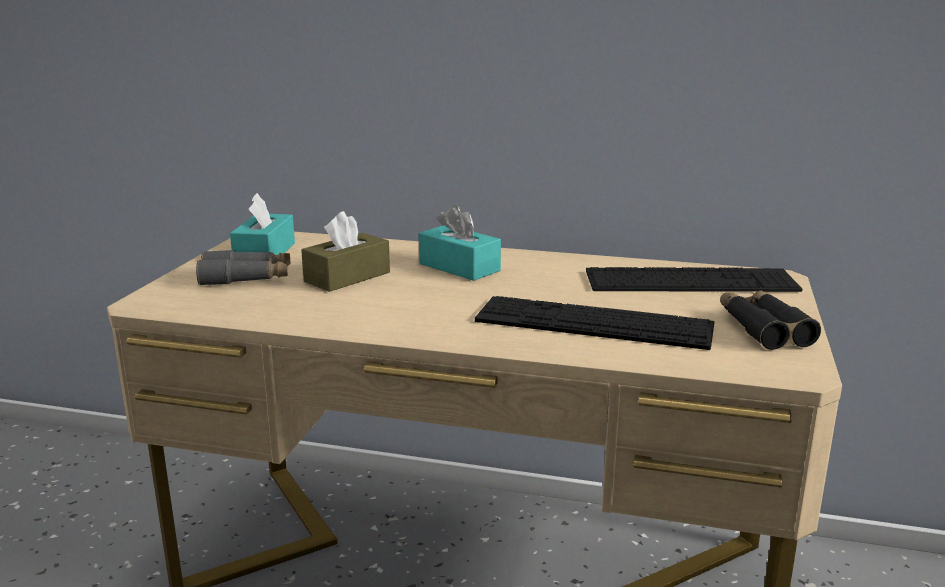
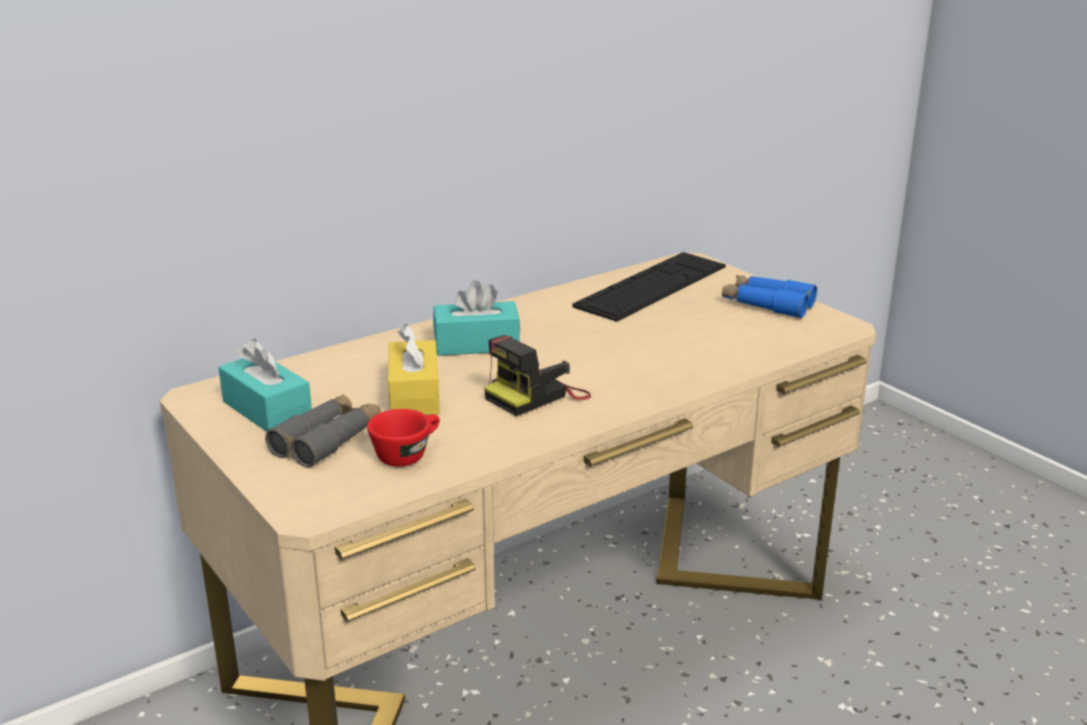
camera: 50 degrees left, 5 degrees up
brown tissue box [301,211,390,292] -> yellow tissue box [388,324,440,415]
keyboard [475,296,714,350] -> none
black binoculars [720,290,821,350] -> blue binoculars [722,275,817,318]
none -> red cup [367,409,440,467]
none -> camera [484,335,591,416]

